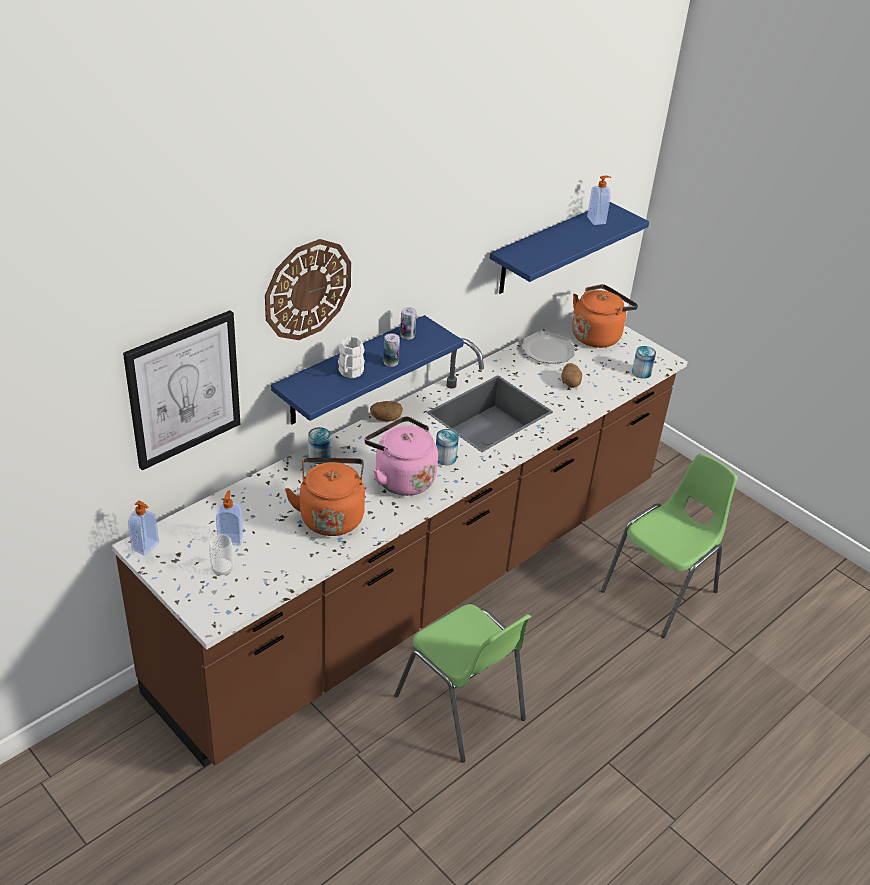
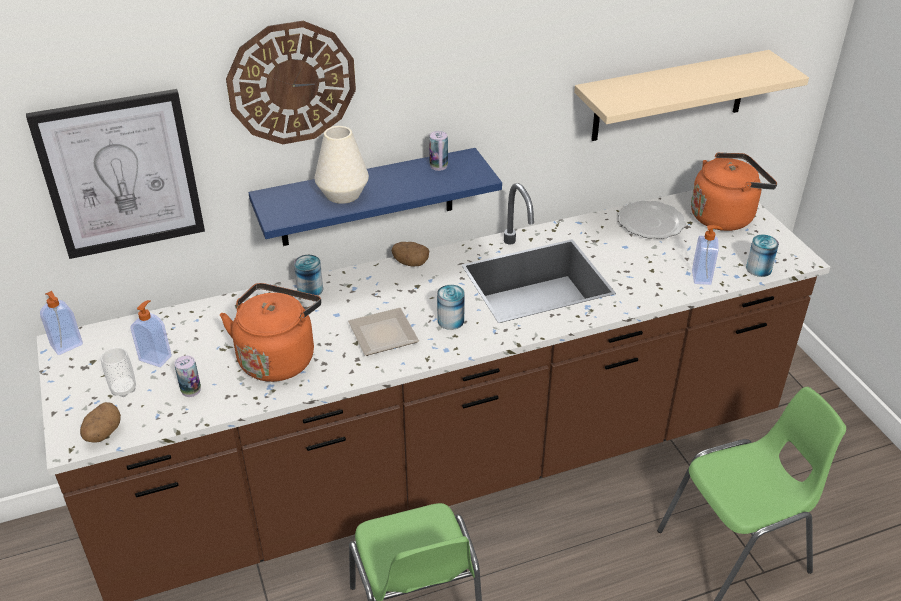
camera: 25 degrees right, 0 degrees up
white mug [338,336,365,378] -> white vase [315,126,369,204]
pink kettle [365,416,438,496] -> plate [348,308,419,356]
can [383,333,400,367] -> can moved to [174,355,201,397]
blue shelf [490,202,649,294] -> beige shelf [574,50,809,141]
potato [561,363,582,388] -> potato moved to [80,402,121,443]
soap dispenser [587,176,611,225] -> soap dispenser moved to [692,225,723,285]

